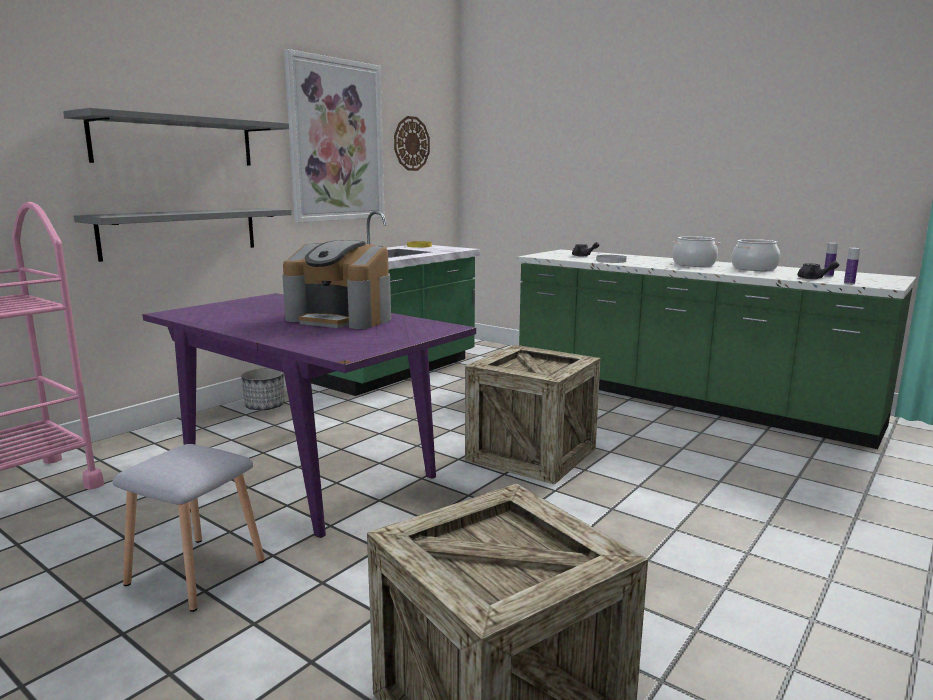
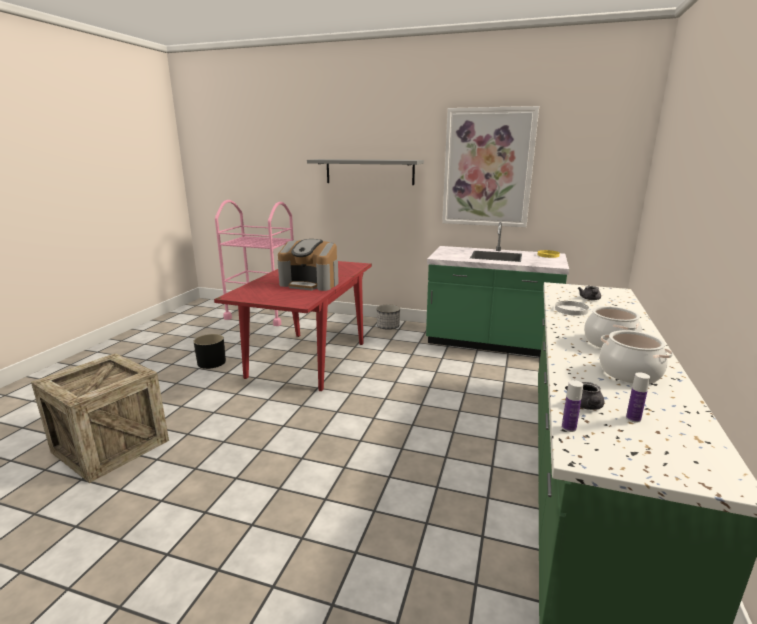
camera: 70 degrees right, 5 degrees up
grey shelf [74,208,292,262] -> none
grey stool [112,444,265,612] -> black planter [194,334,226,369]
purple dining table [143,293,476,538] -> red dining table [214,261,372,391]
coffee machine [282,240,391,329] -> coffee machine turned 75 degrees counterclockwise [278,239,339,291]
wall clock [394,116,430,171] -> none
crate [465,345,601,485] -> none

